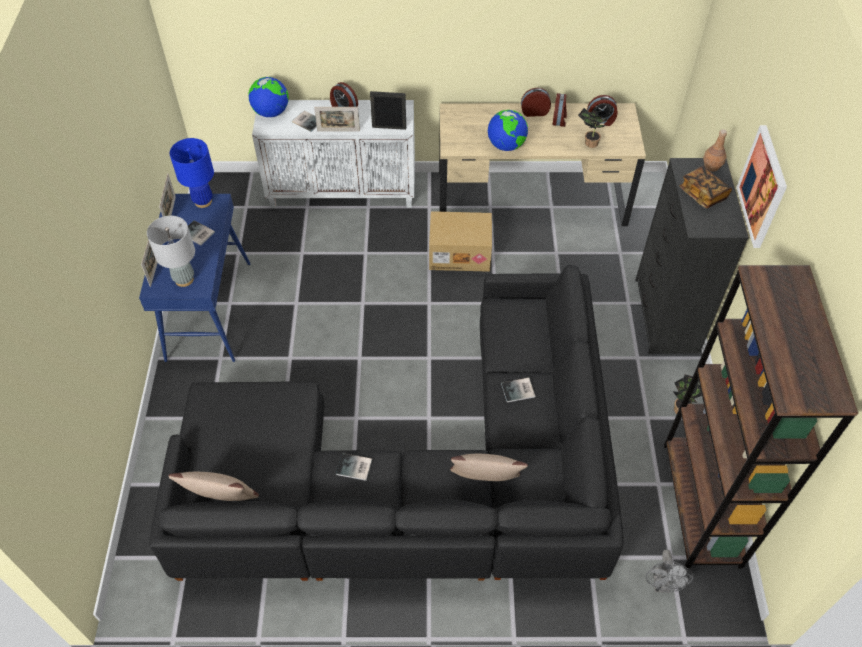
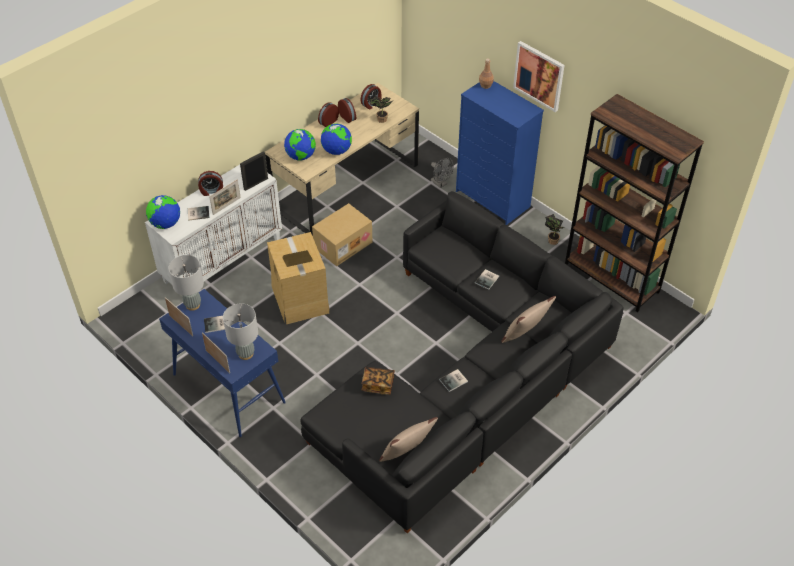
camera: 45 degrees left, 5 degrees down
blue table lamp [170,138,214,208] -> grey table lamp [168,255,204,311]
black dresser [635,158,749,354] -> blue dresser [456,81,544,225]
grey fan [646,549,693,593] -> grey fan moved to [431,158,453,188]
book [680,166,732,208] -> book moved to [361,367,395,395]
none -> cardboard box [267,232,330,324]
none -> globe [284,129,316,161]

